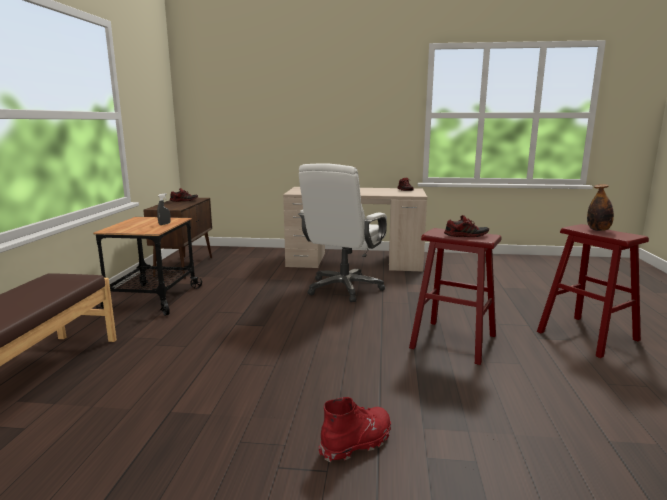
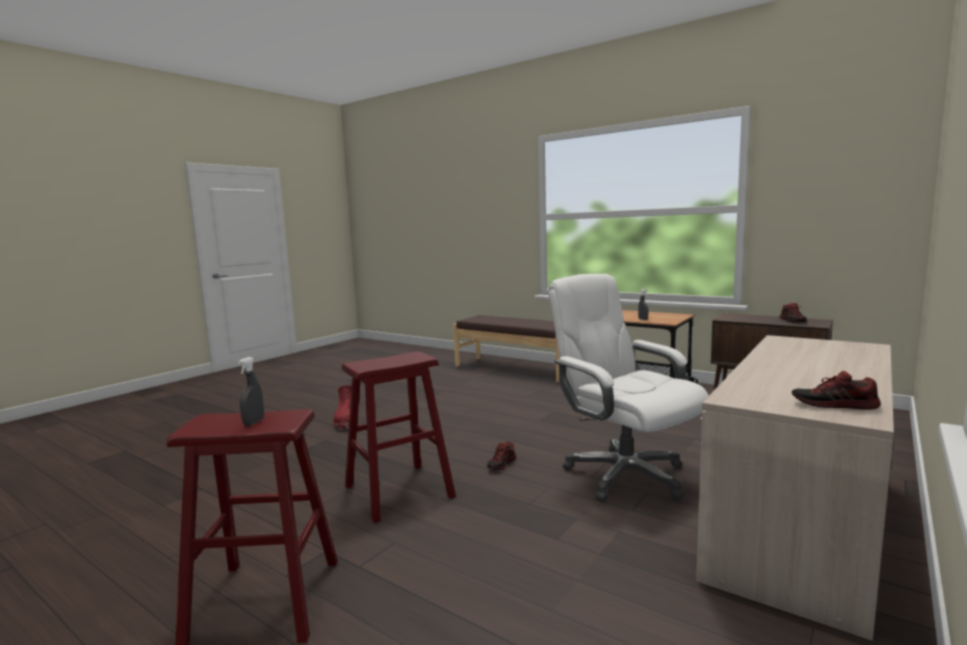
camera: 120 degrees right, 5 degrees down
shoe [444,215,489,237] -> shoe moved to [487,442,516,470]
bottle [587,184,614,231] -> grey spray bottle [238,357,264,426]

